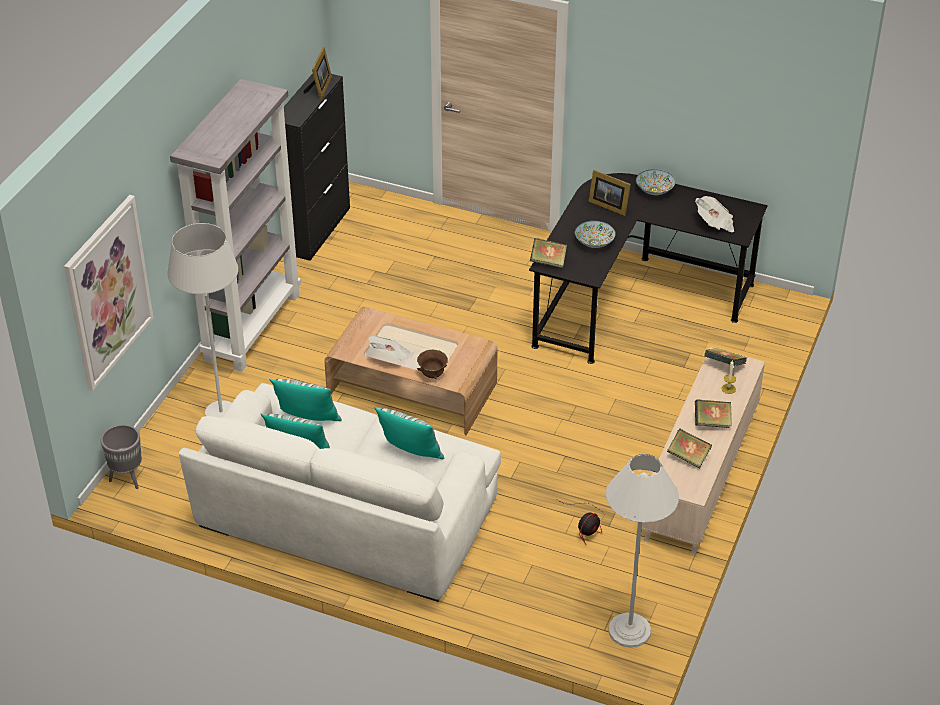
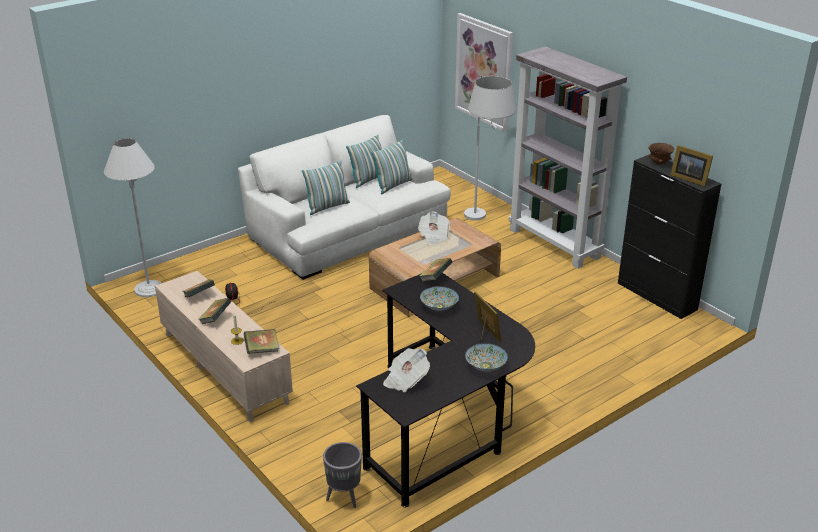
camera: 120 degrees right, 10 degrees down
grey planter [101,424,142,489] -> grey planter moved to [323,442,362,508]
brown bowl [417,350,448,379] -> brown bowl moved to [648,143,674,164]
picture frame [588,170,631,216] -> picture frame turned 90 degrees clockwise [474,291,501,343]

